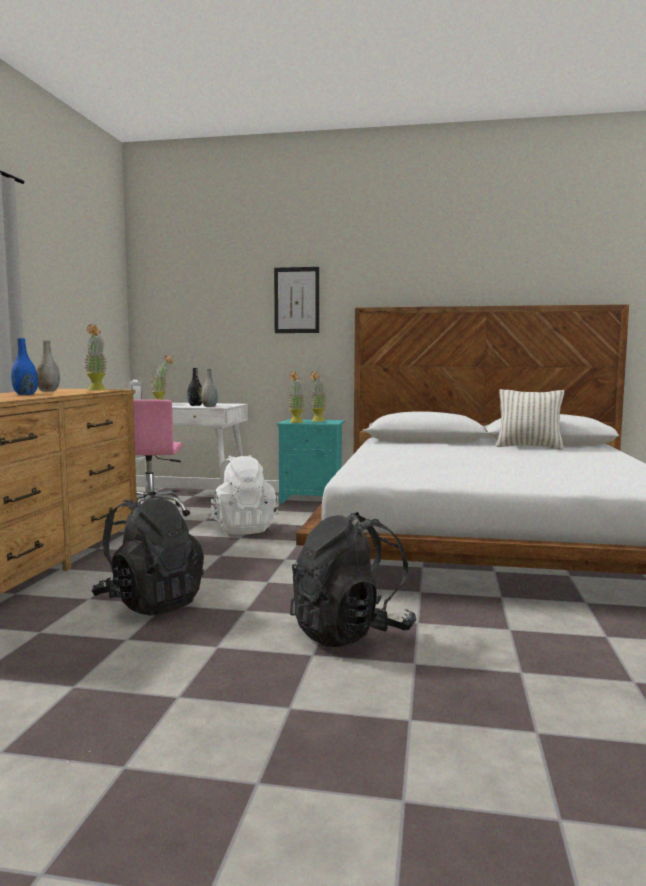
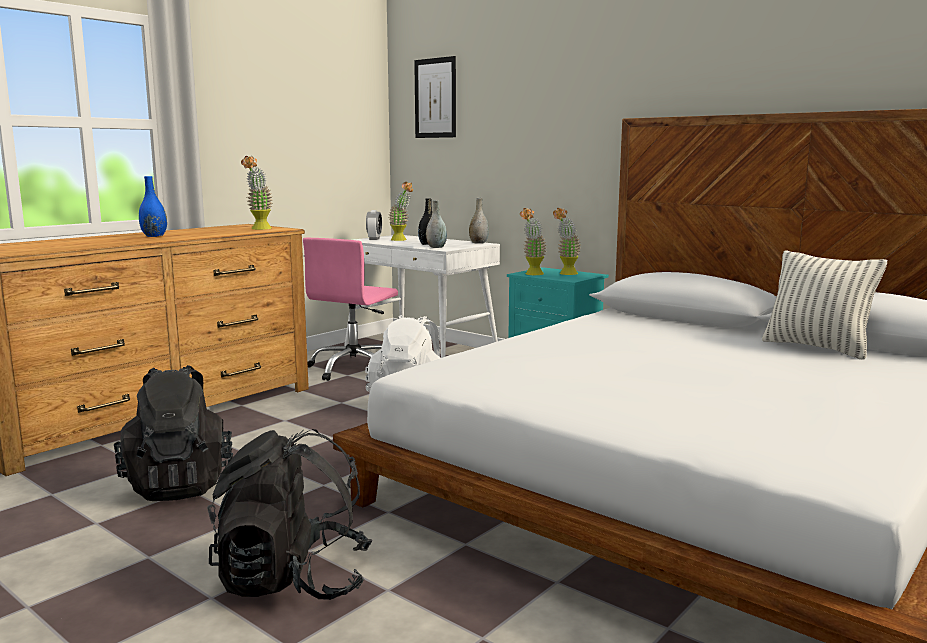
camera: 30 degrees right, 5 degrees up
grey vase [36,340,60,391] -> grey vase moved to [469,198,489,244]
picture [274,267,319,333] -> picture moved to [414,56,456,138]

